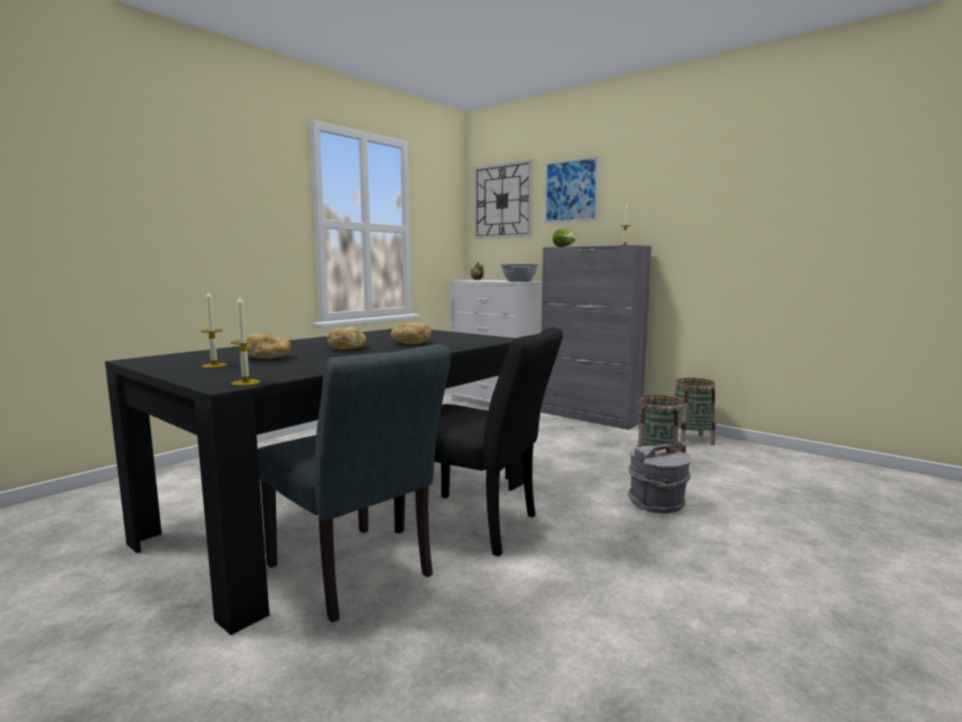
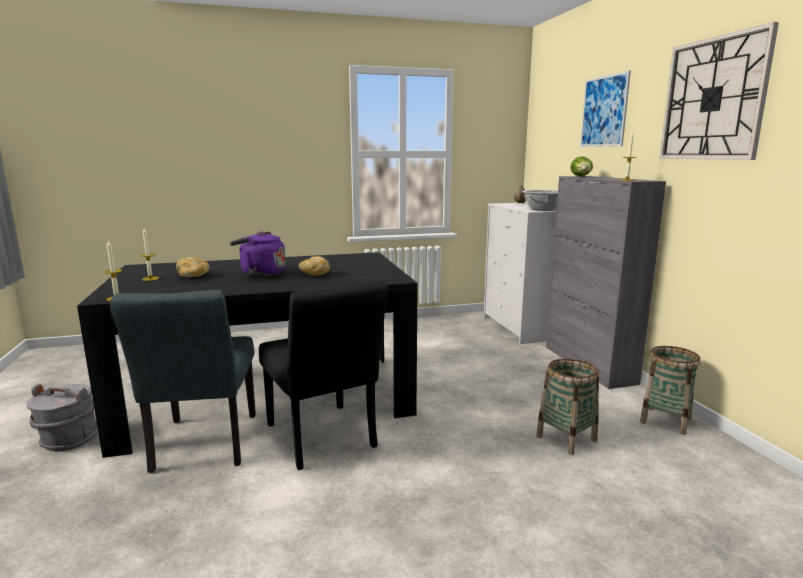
camera: 35 degrees right, 5 degrees up
bread [327,327,366,350] -> purple kettle [230,231,286,277]
wall clock [474,159,533,239] -> wall clock moved to [659,22,779,160]
grey bucket [628,441,690,513] -> grey bucket moved to [26,384,98,452]

